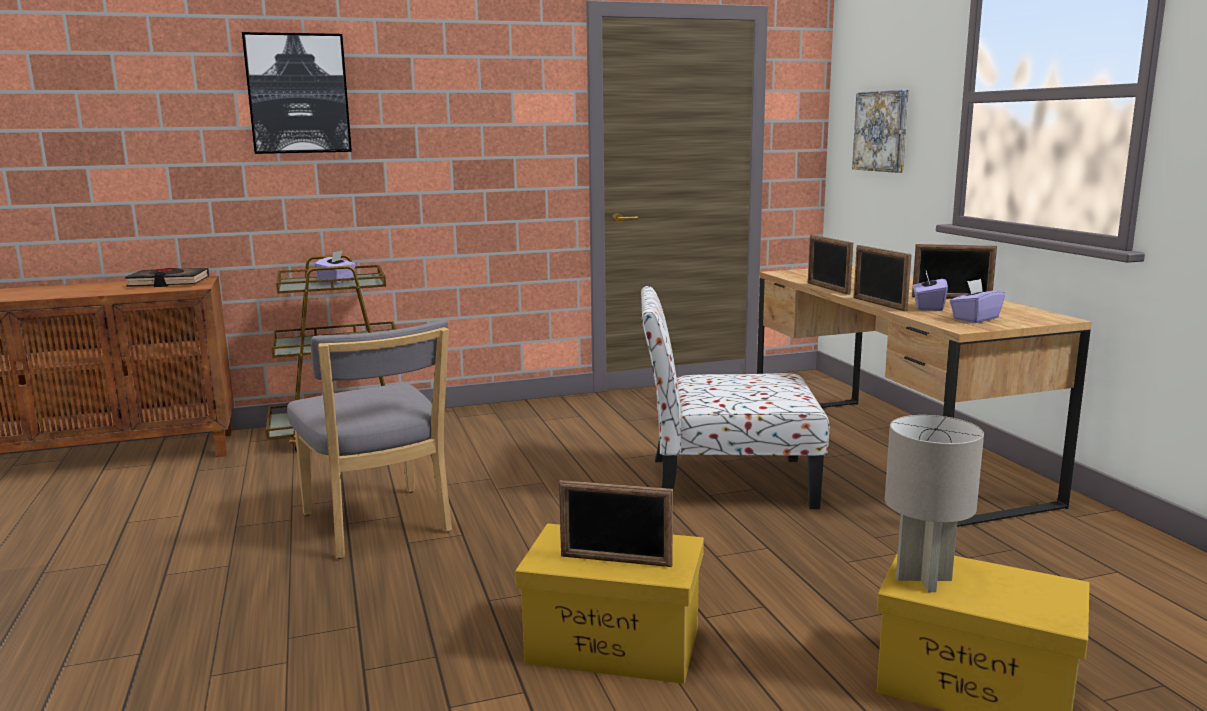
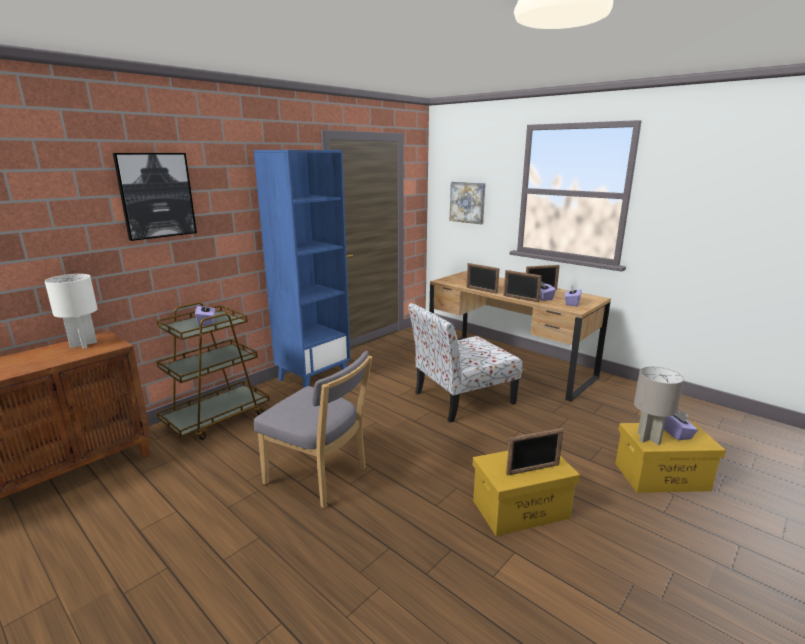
camera: 30 degrees left, 5 degrees up
black book [125,268,209,287] -> white table lamp [45,274,98,349]
none -> blue bookcase [254,150,350,388]
none -> purple tissue box [664,409,698,440]

